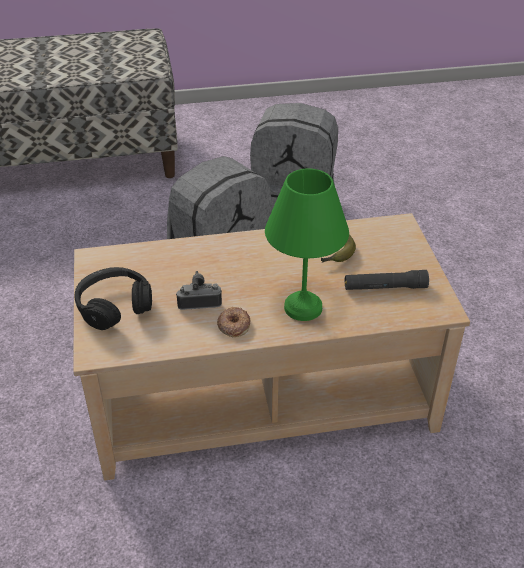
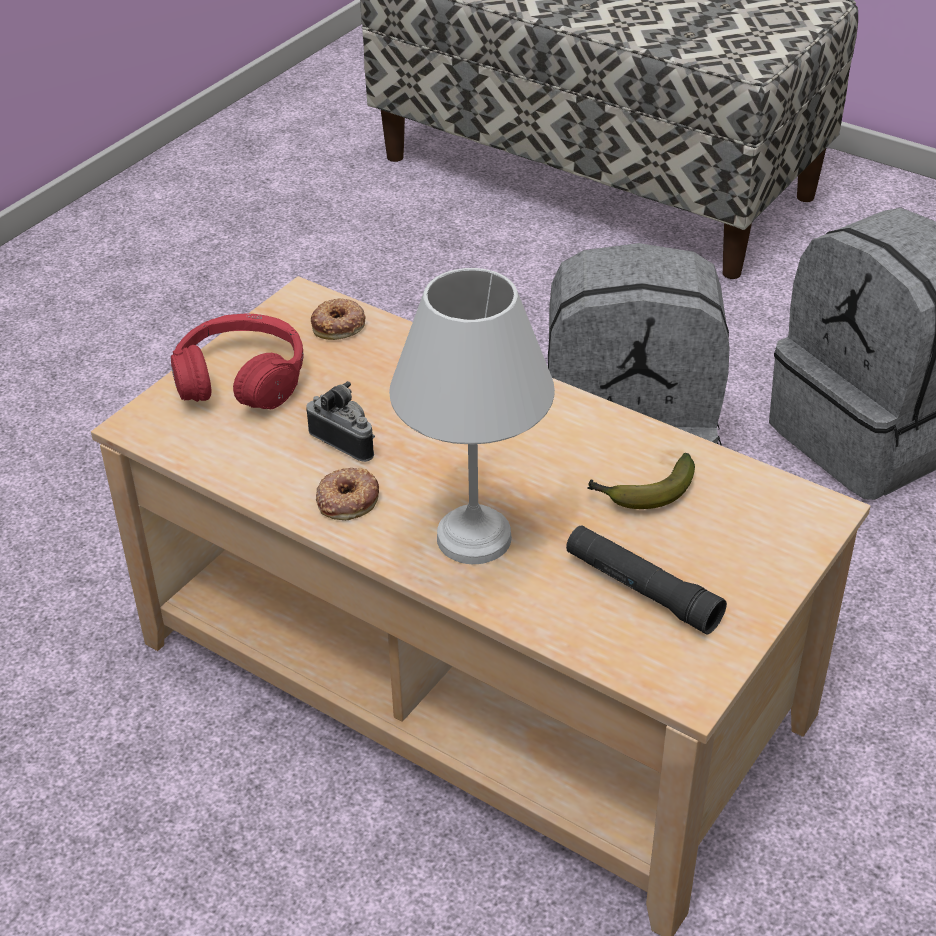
camera: 45 degrees right, 0 degrees up
black headphones [75,267,152,330] -> red headphones [171,314,304,409]
green table lamp [265,168,349,321] -> white table lamp [389,268,555,564]
none -> donut [311,298,366,340]

